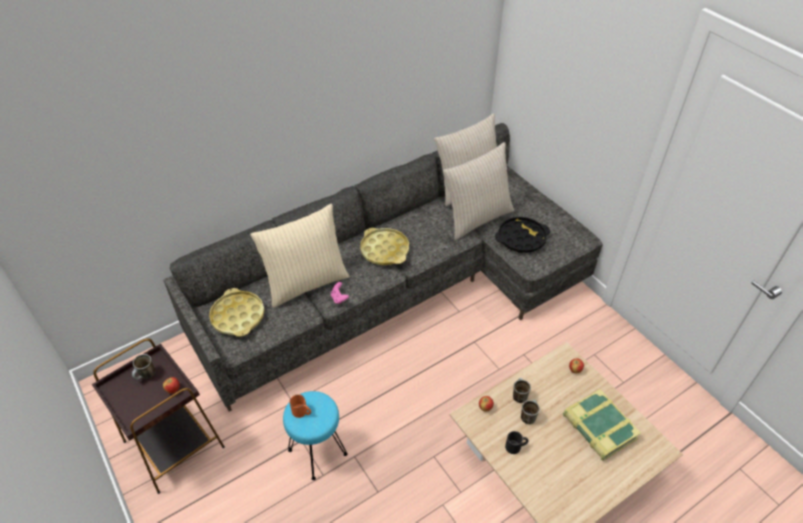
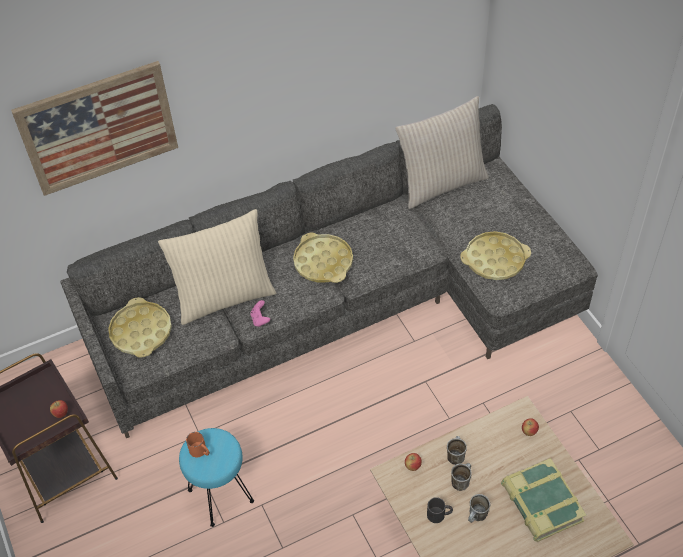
camera: 10 degrees right, 5 degrees up
mug [132,354,155,380] -> mug moved to [468,494,490,523]
beige pillow [443,142,514,240] -> none
black tray [495,217,550,253] -> yellow tray [460,231,531,280]
none -> picture [11,61,178,196]

